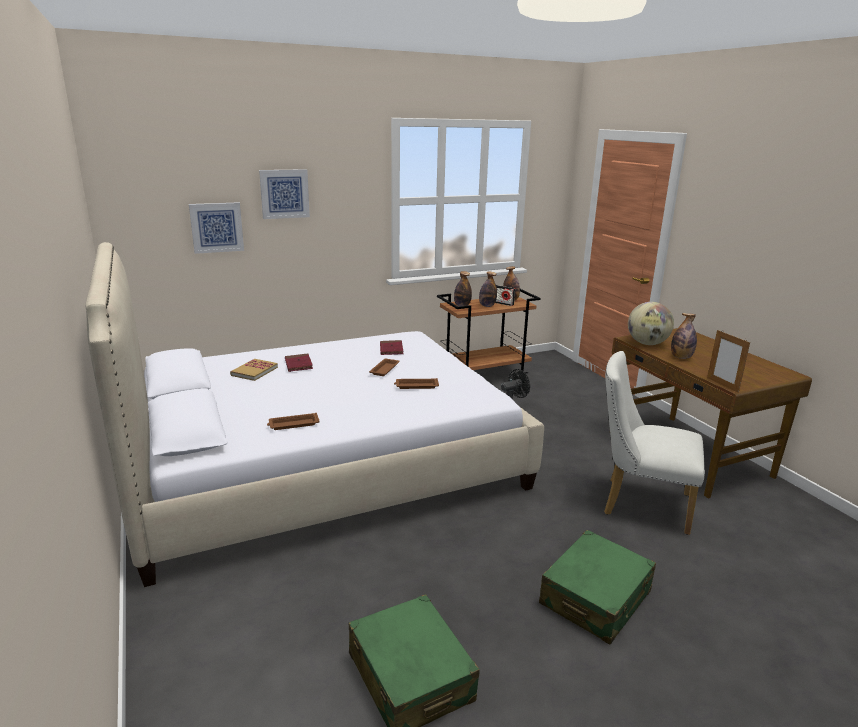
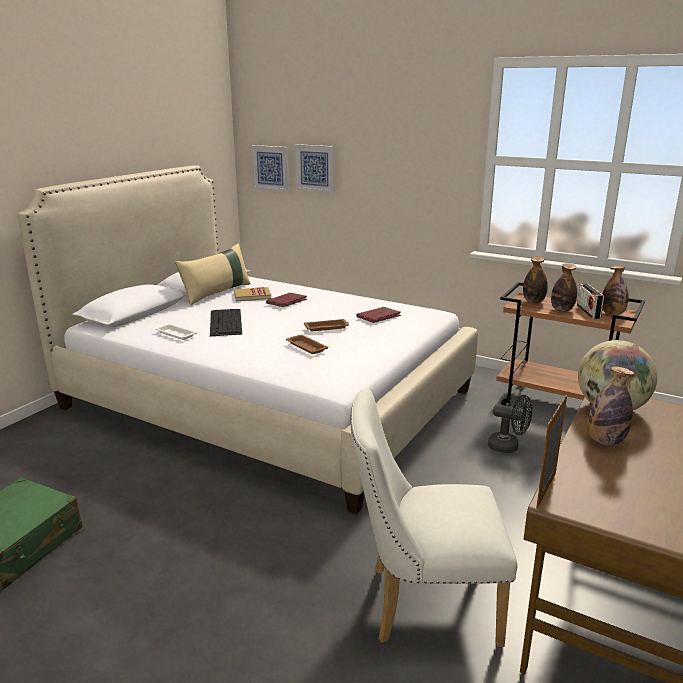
camera: 55 degrees right, 0 degrees up
picture [259,169,310,219] -> picture moved to [251,145,290,192]
brown tray [267,412,320,430] -> white tray [155,324,197,340]
green suitcase [539,530,656,644] -> none
white chair [604,351,705,535] -> white chair turned 75 degrees counterclockwise [351,388,517,647]
none -> beige pillow [175,243,251,306]
none -> keyboard [210,309,242,336]

